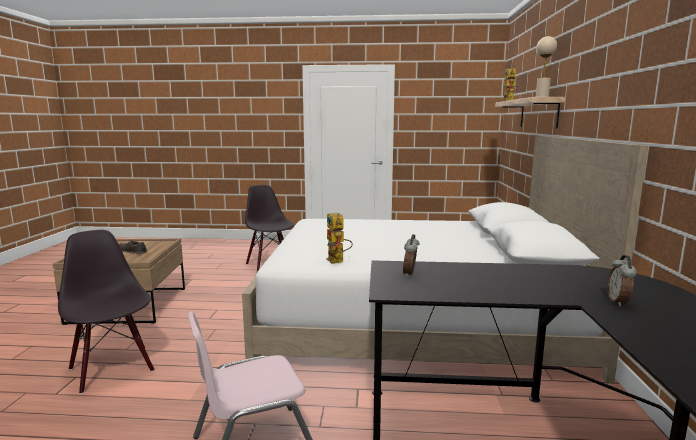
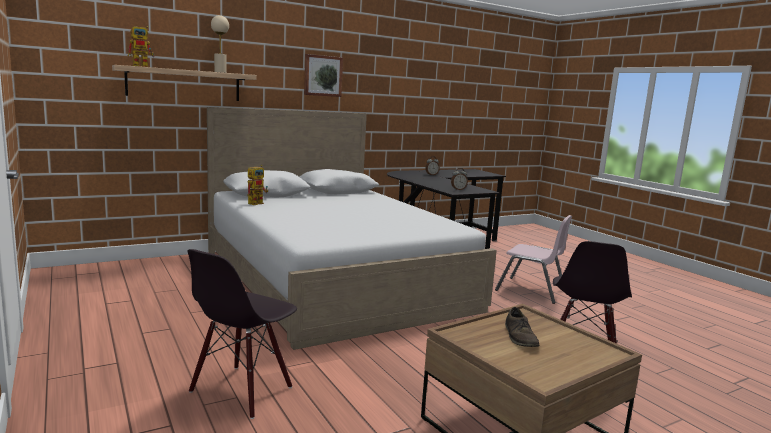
camera: 125 degrees left, 0 degrees up
toy robot [326,213,353,264] -> toy robot moved to [247,165,268,205]
none -> picture [304,54,343,97]

